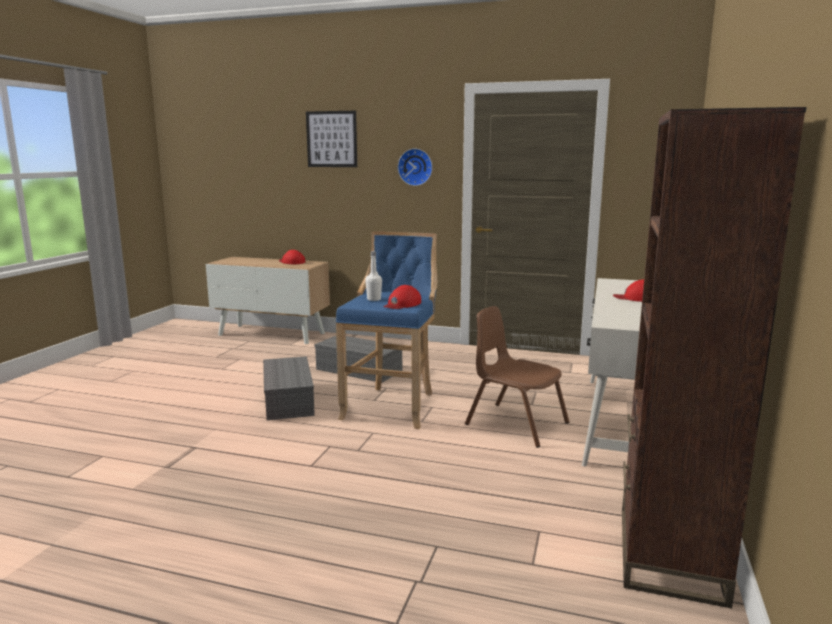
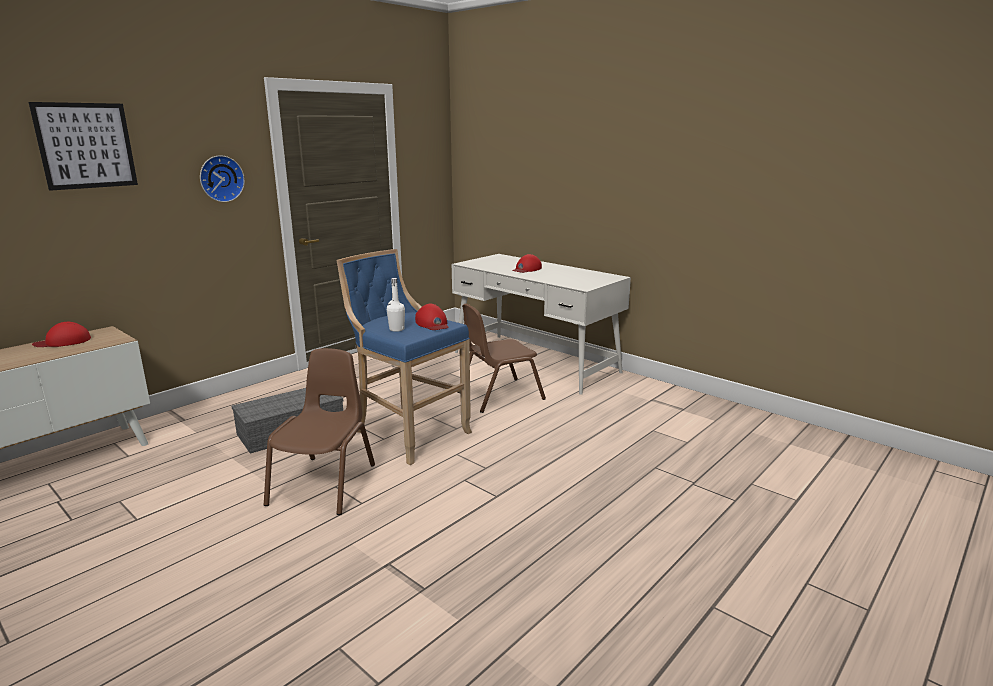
camera: 65 degrees left, 5 degrees up
grey storage box [263,356,315,420] -> brown chair [264,348,375,515]
brown bookcase [622,107,806,608] -> none

